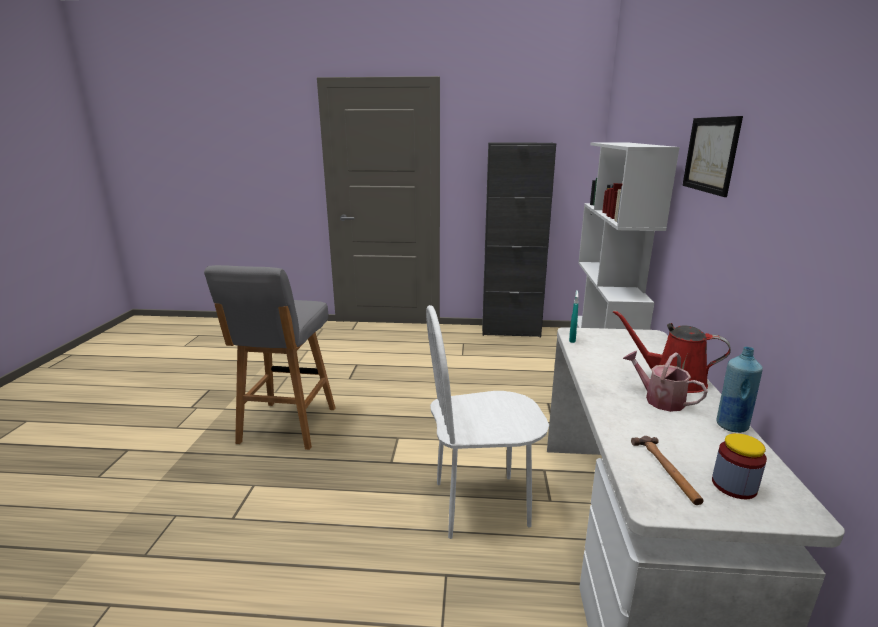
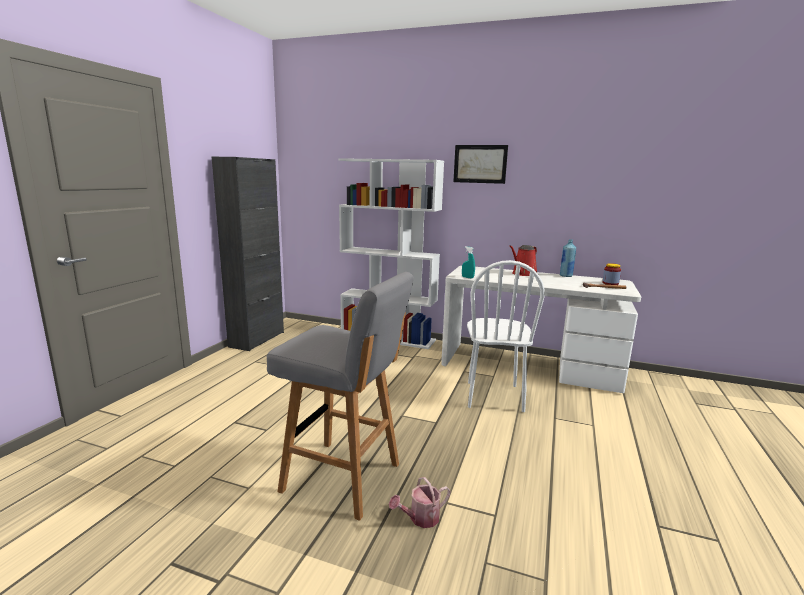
camera: 75 degrees left, 5 degrees down
watering can [623,351,708,412] -> watering can moved to [389,477,450,528]

